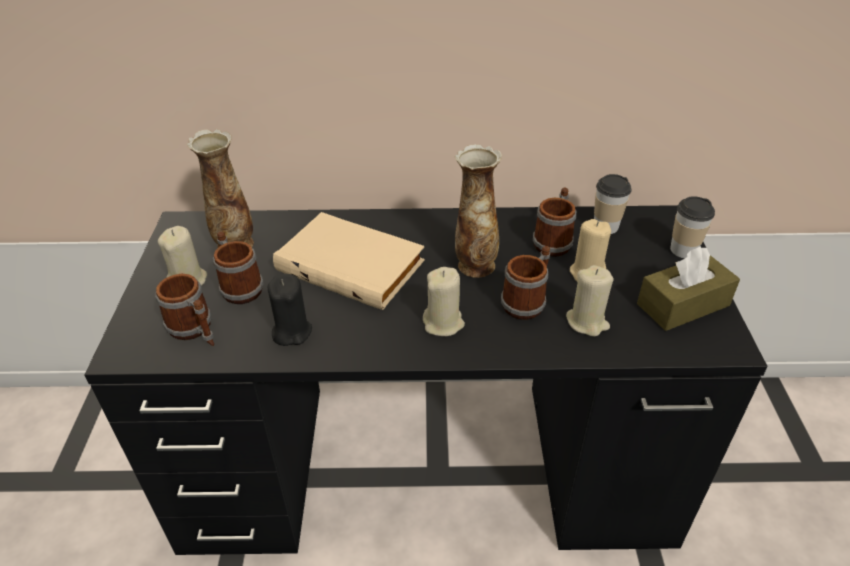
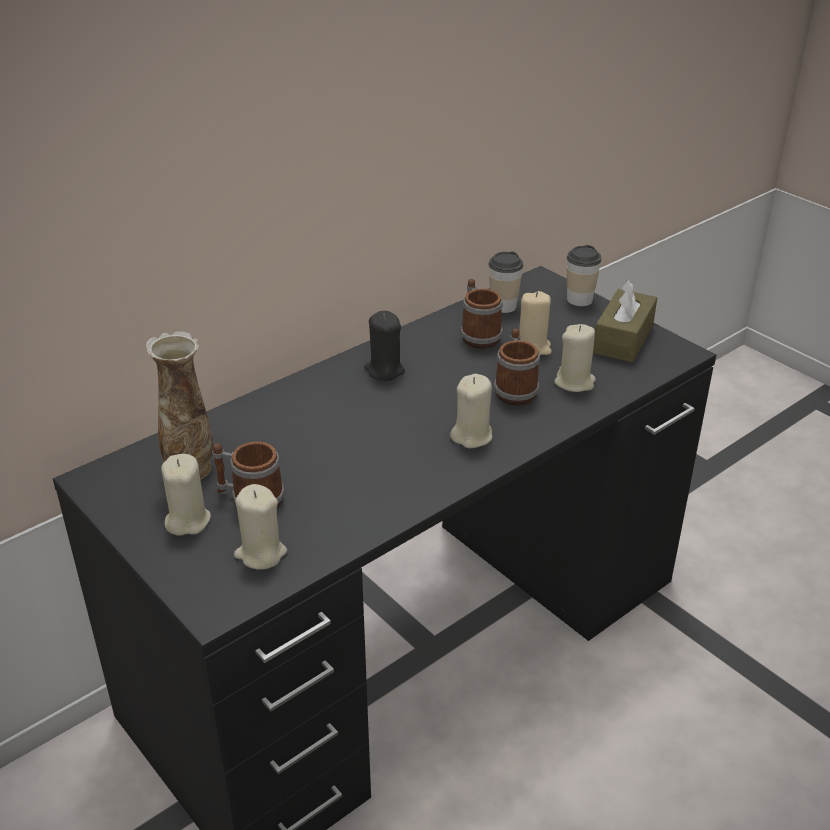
camera: 40 degrees left, 5 degrees down
mug [155,274,214,346] -> beige candle [234,484,287,570]
black candle [267,274,312,346] -> black candle moved to [364,311,405,381]
beige book [273,212,425,310] -> none
vase [455,144,502,278] -> none

